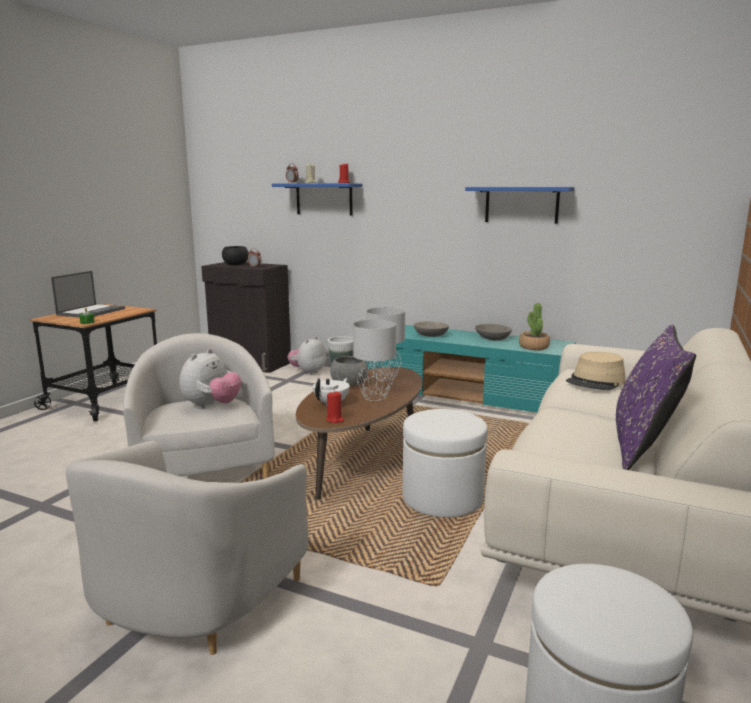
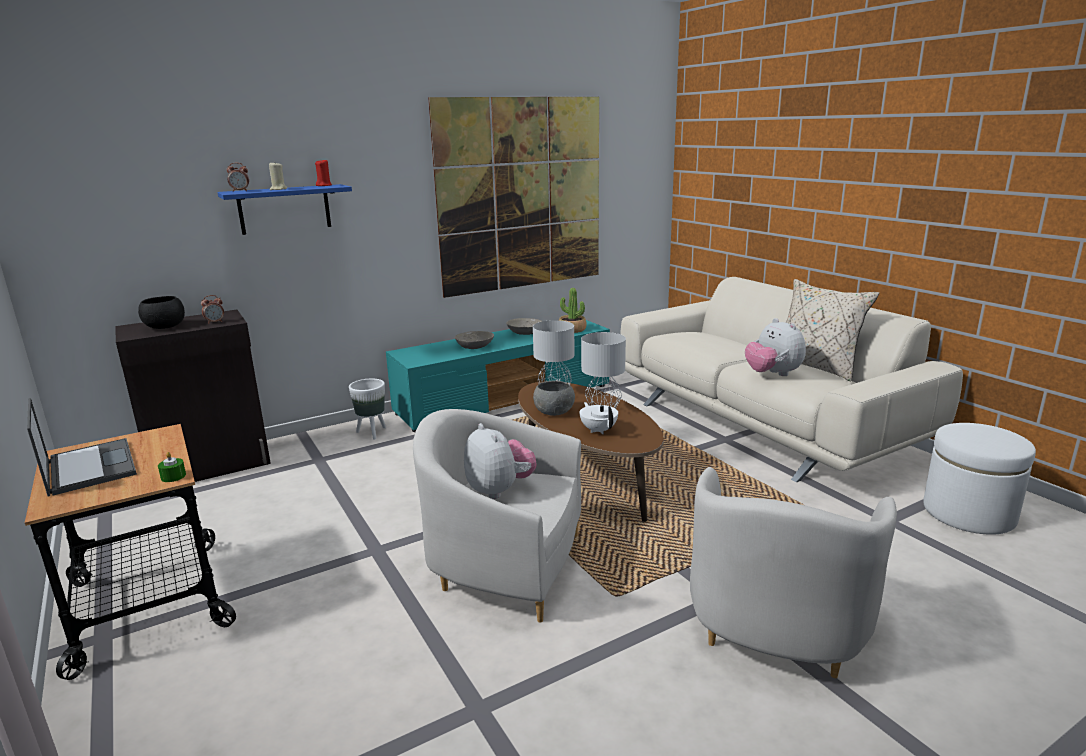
camera: 55 degrees left, 5 degrees up
white armchair [66,441,308,655] -> white armchair turned 60 degrees clockwise [690,467,897,678]
plush toy [288,336,326,375] -> plush toy moved to [745,318,806,376]
red candle [326,391,344,423] -> none
white ottoman [403,409,488,517] -> none
blue shelf [465,187,575,224] -> picture [428,97,599,298]
beige hat [566,352,625,390] -> none
purple pillow [616,325,696,470] -> beige pillow [786,279,879,381]

